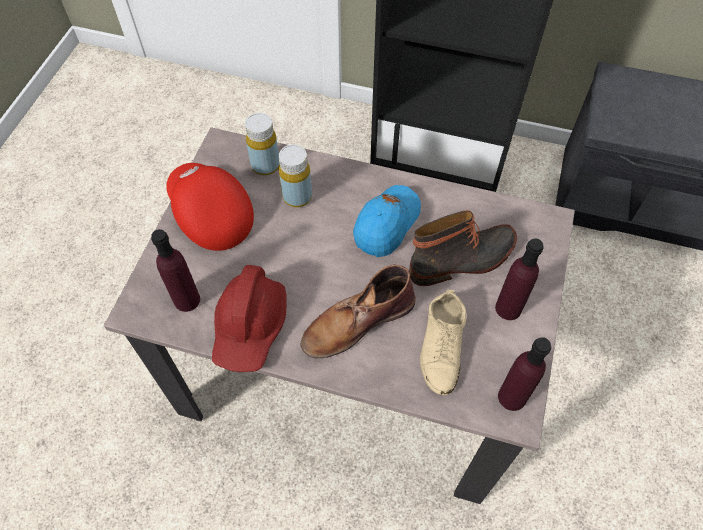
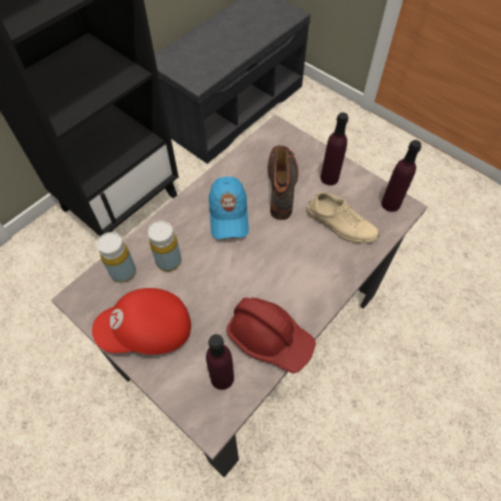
camera: 65 degrees left, 0 degrees up
brown boot [301,265,415,358] -> none
blue cap [353,185,421,257] -> blue cap turned 150 degrees counterclockwise [209,176,249,239]

